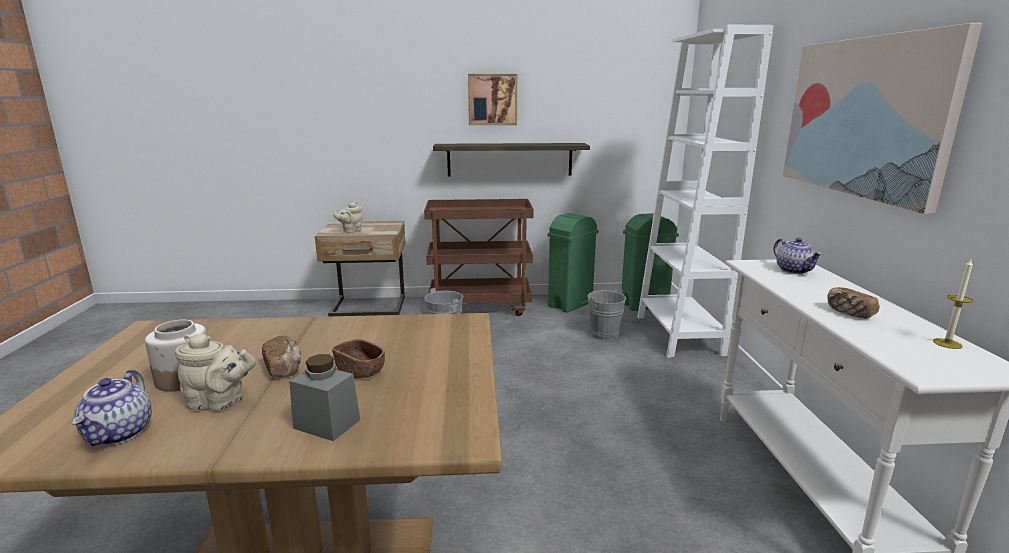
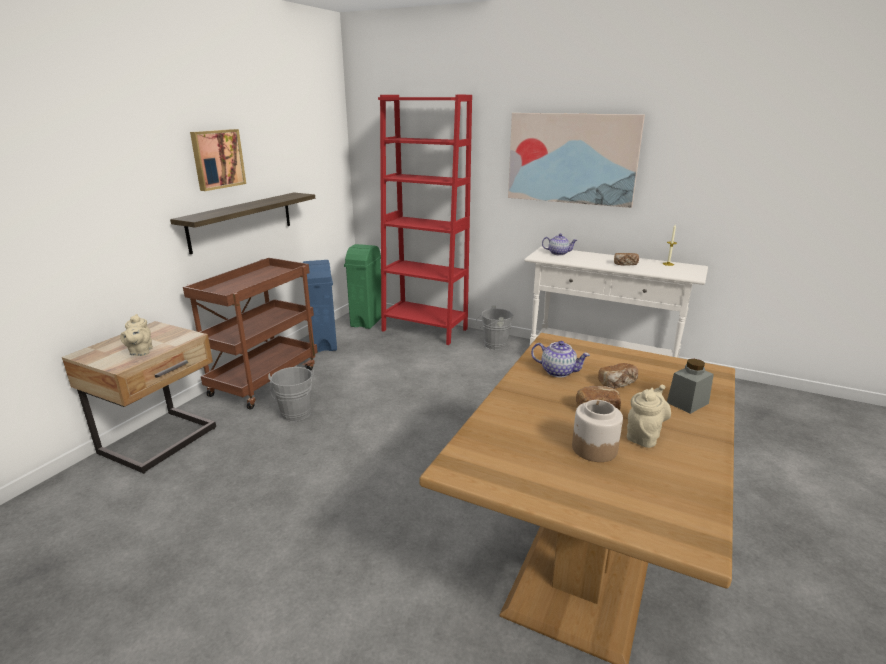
camera: 60 degrees left, 5 degrees up
teapot [72,370,152,446] -> teapot moved to [531,341,590,377]
brown bowl [332,339,385,379] -> bread [598,363,638,389]
green trash can [547,213,599,313] -> blue trash can [303,260,337,352]
grey bucket [582,289,626,341] -> grey bucket moved to [476,305,513,350]
white bookcase [637,25,774,358] -> red bookcase [378,95,472,345]

